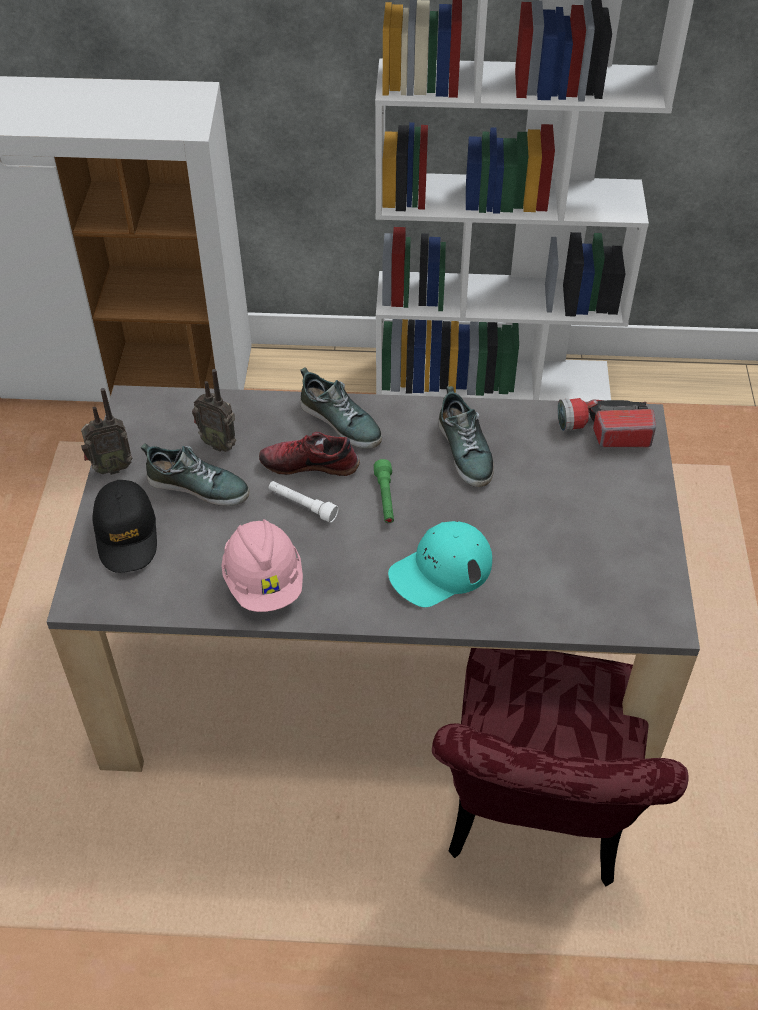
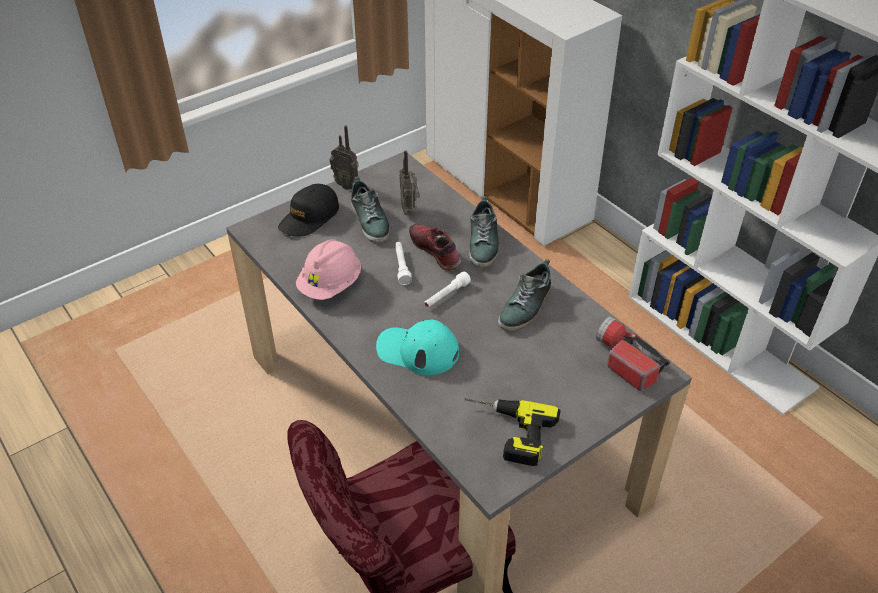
camera: 50 degrees right, 5 degrees down
green flashlight [374,459,394,523] -> white flashlight [424,271,471,308]
none -> power drill [464,398,561,466]

